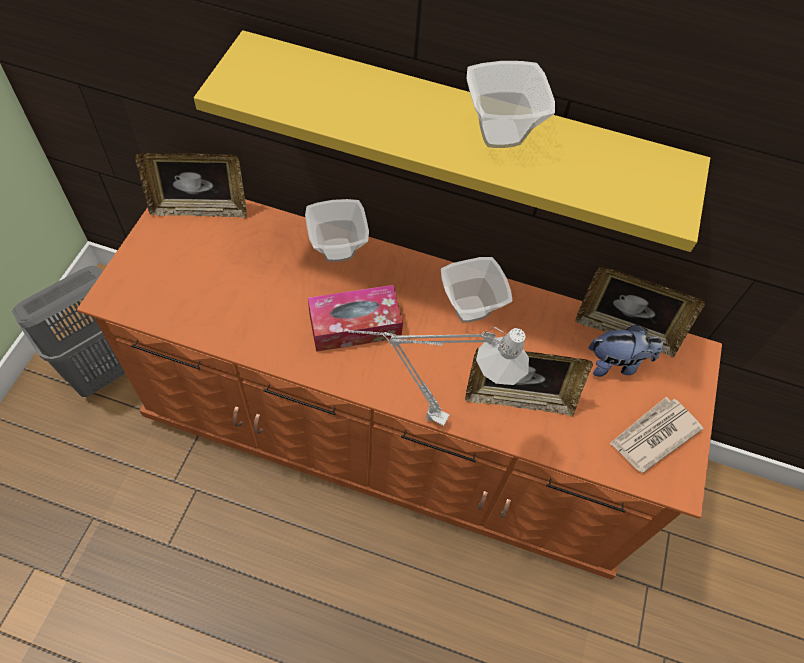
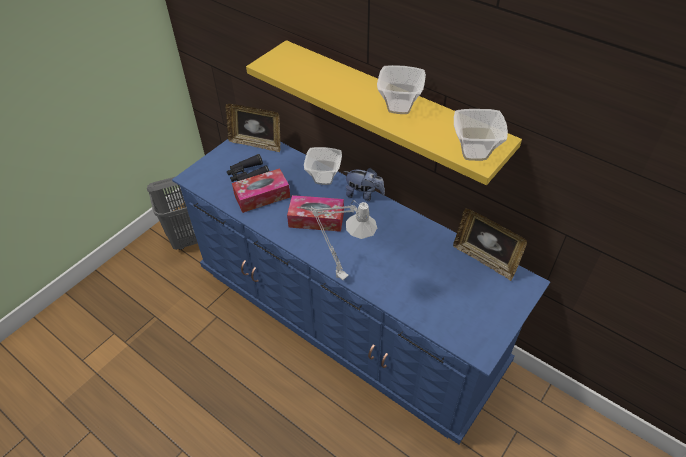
camera: 25 degrees right, 10 degrees down
orange dresser [77,199,722,580] -> blue dresser [172,139,550,444]
bowl [441,257,512,323] -> bowl moved to [454,109,508,161]
picture frame [465,348,593,417] -> none
plush toy [589,325,663,377] -> plush toy moved to [344,168,385,201]
newspaper [609,397,703,473] -> none
none -> black binoculars [227,154,269,182]
none -> tissue box [232,168,290,213]

